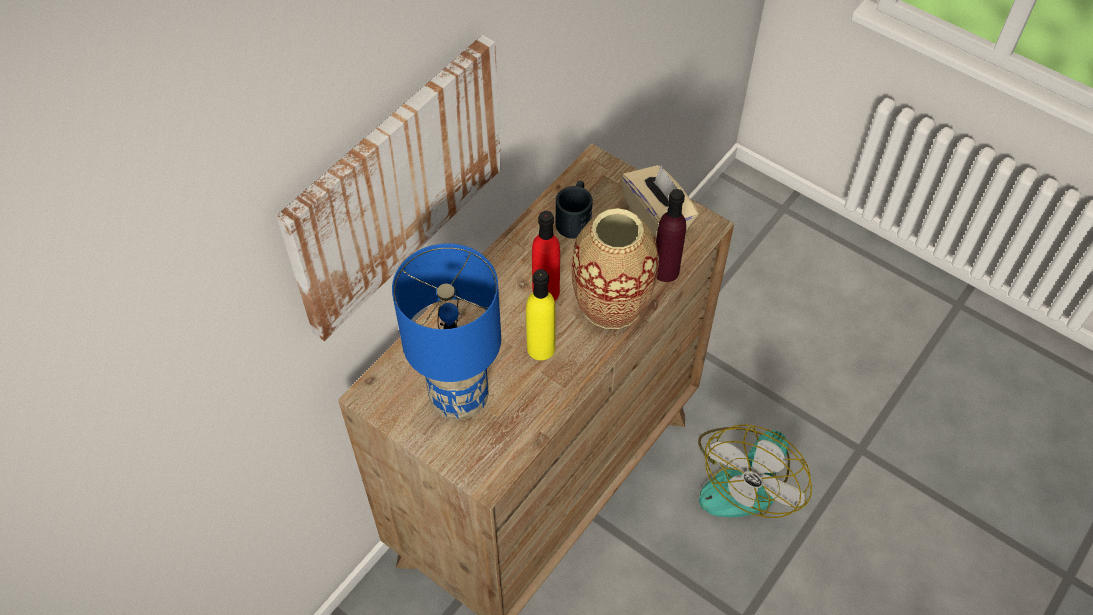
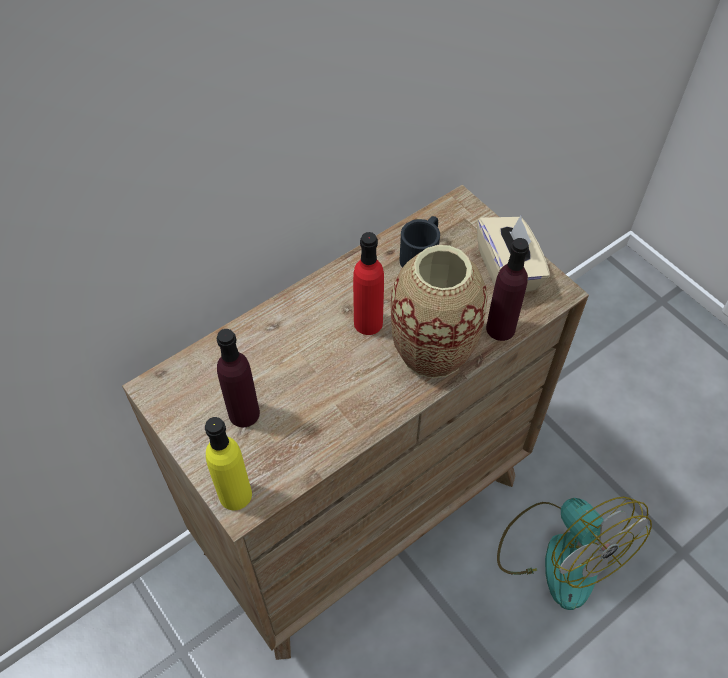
camera: 15 degrees right, 0 degrees up
picture [276,35,501,341] -> none
blue table lamp [392,243,501,420] -> purple bottle [217,329,260,427]
yellow bottle [526,269,555,360] -> yellow bottle moved to [205,417,252,510]
fan [698,424,812,518] -> fan turned 75 degrees counterclockwise [497,497,652,610]

